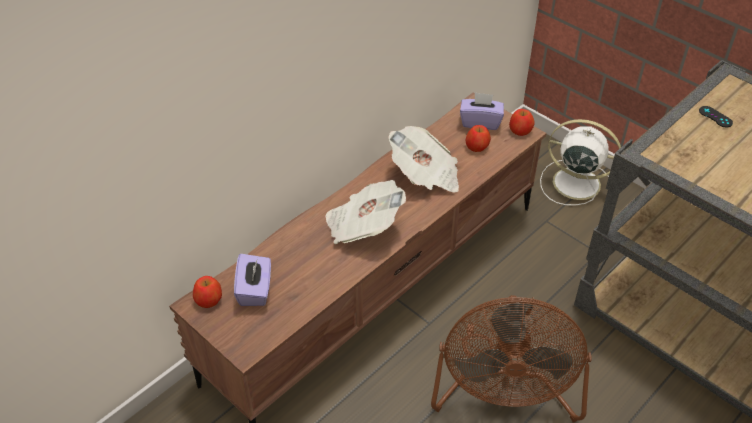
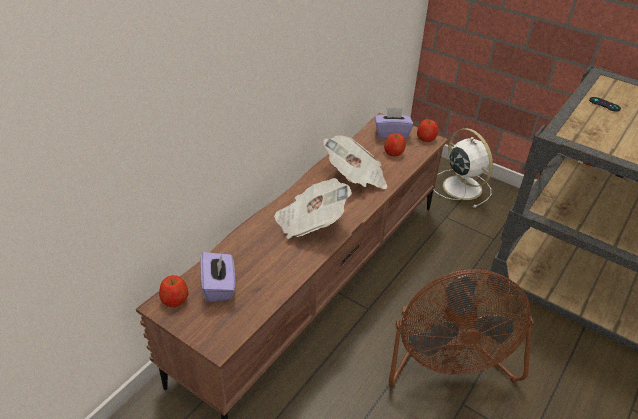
camera: 10 degrees left, 5 degrees down
white fan [540,119,621,206] -> white fan turned 45 degrees clockwise [434,128,493,208]

